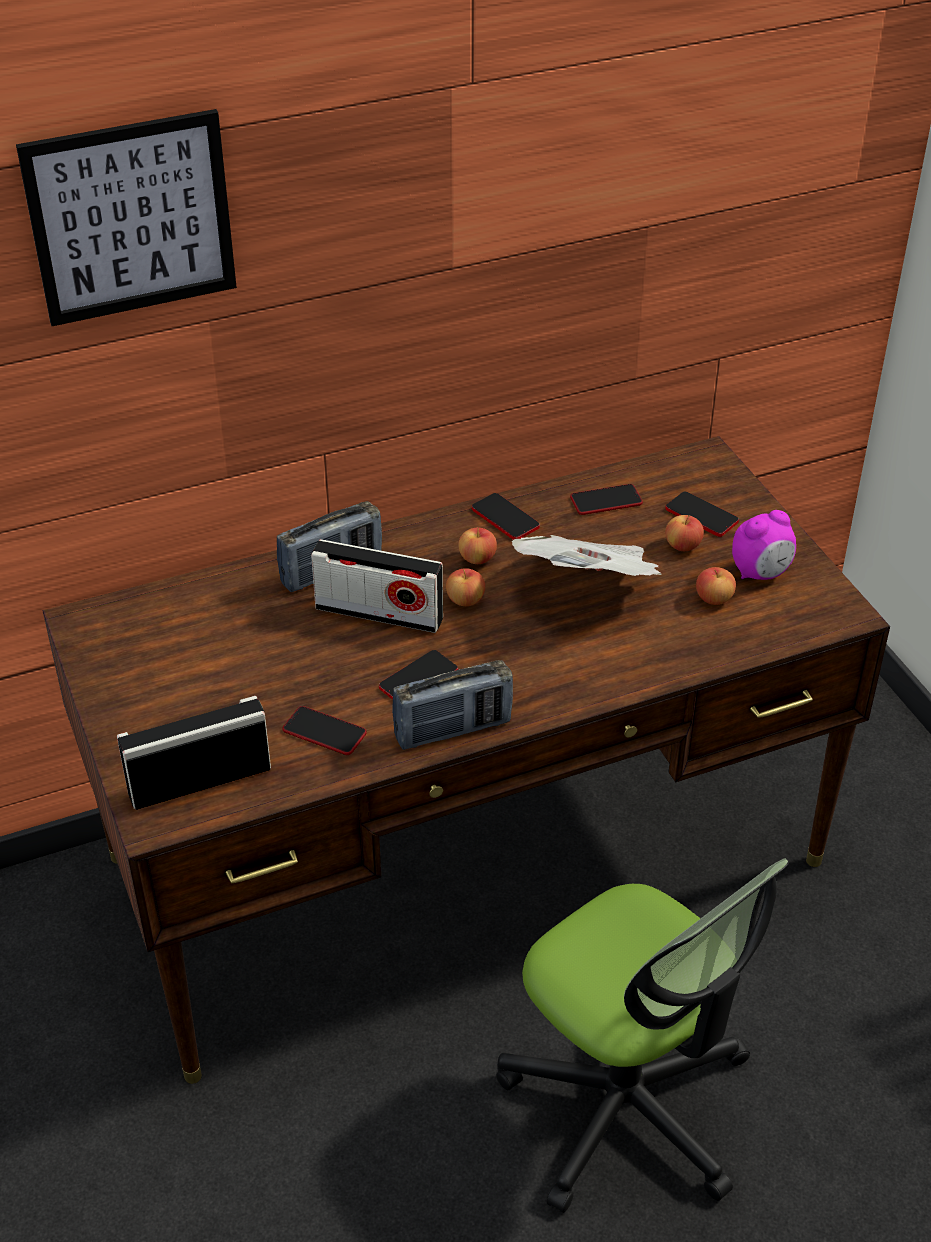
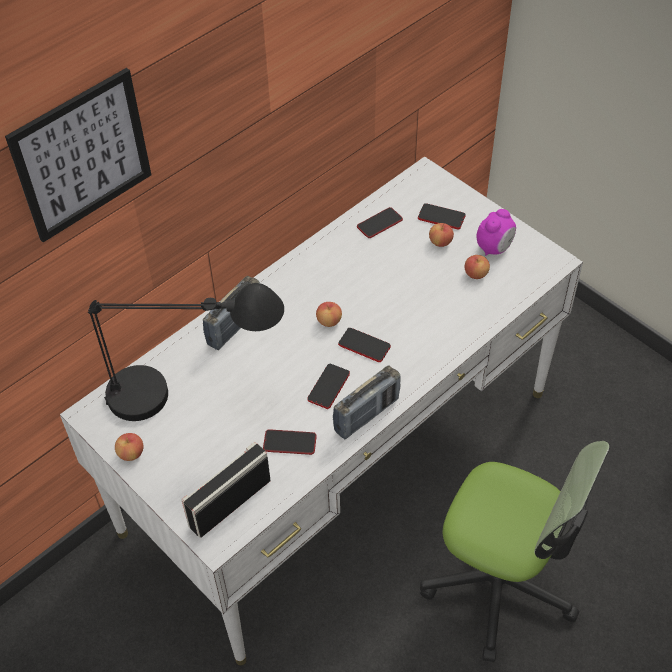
camera: 20 degrees left, 10 degrees up
brown desk [43,436,890,1084] -> white desk [60,156,583,666]
radio [311,539,443,633] -> none
apple [458,527,497,564] -> apple moved to [115,433,143,461]
phone [472,493,540,540] -> phone moved to [338,328,391,362]
newspaper [512,535,662,576] -> none
none -> black table lamp [88,283,284,421]

